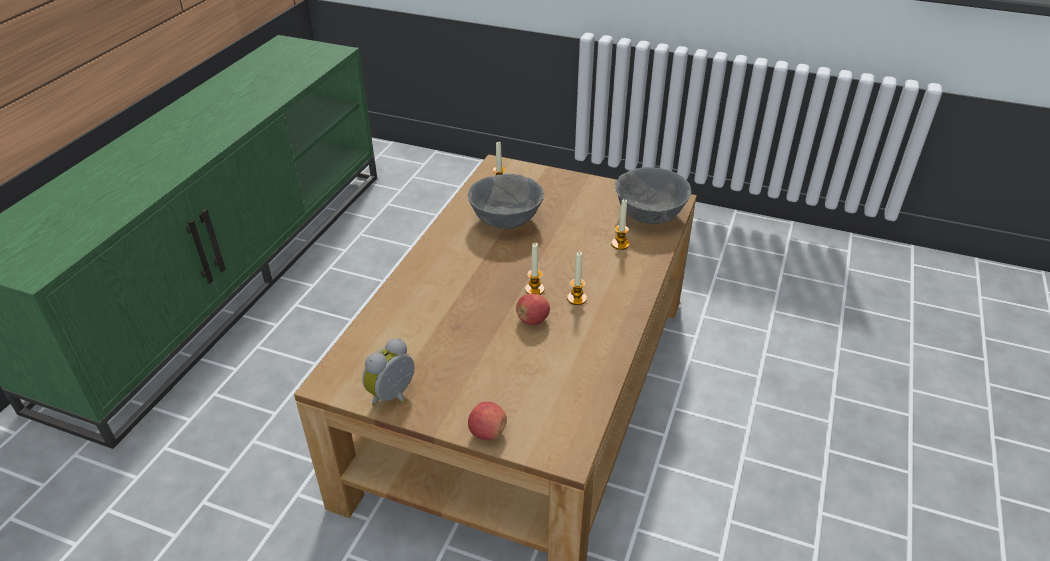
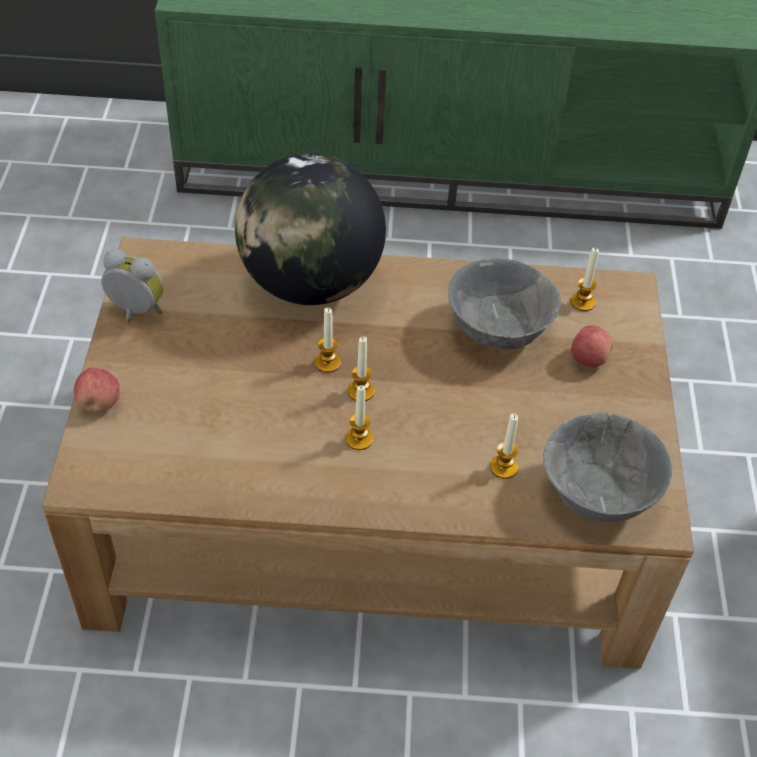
camera: 70 degrees right, 10 degrees up
apple [516,294,550,325] -> apple moved to [571,325,613,367]
none -> globe [235,153,386,305]
none -> candle [315,308,341,373]

